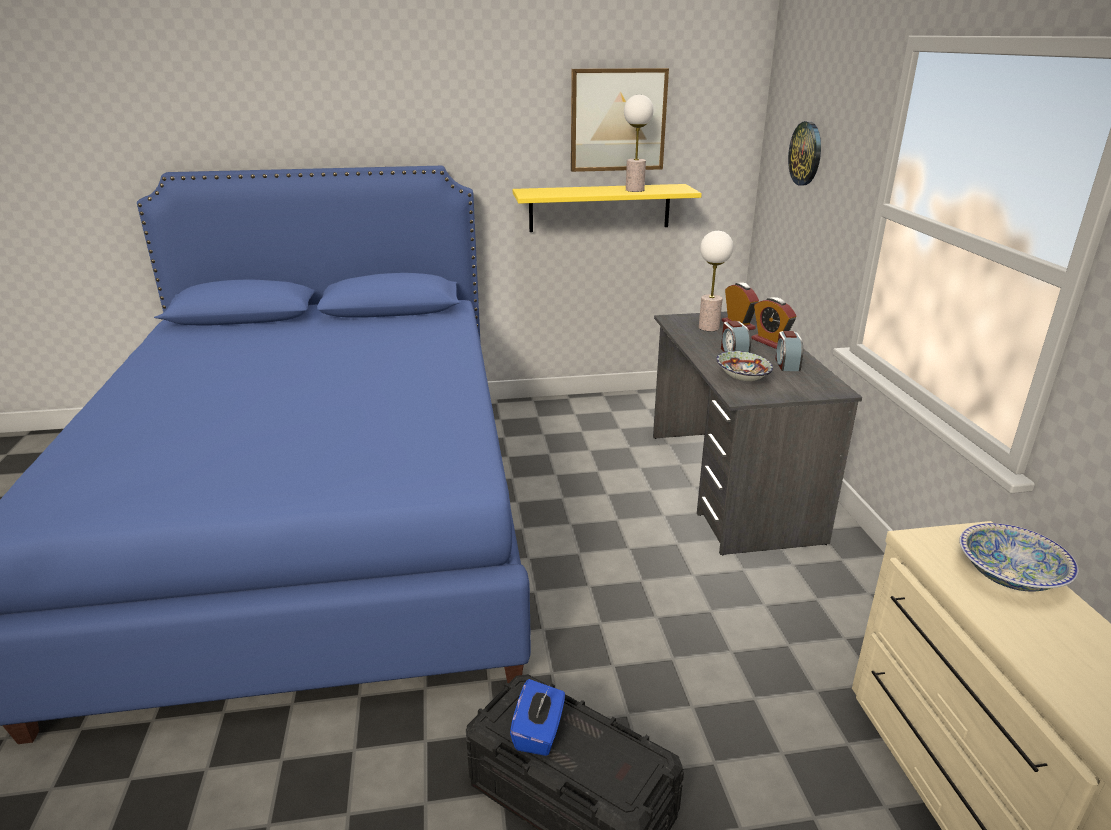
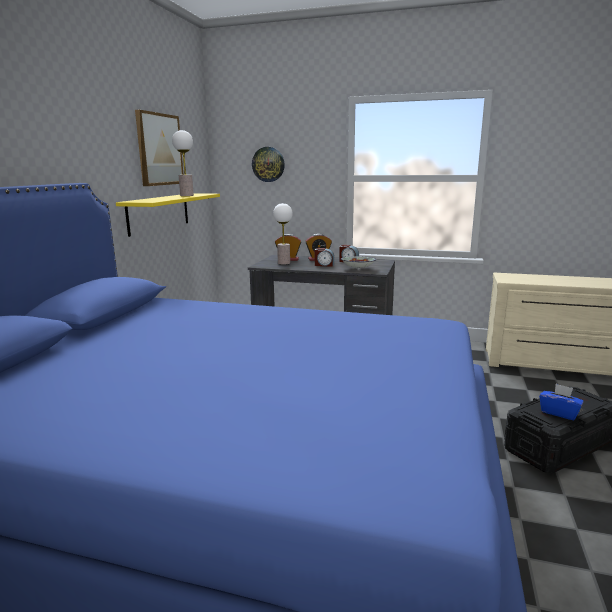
camera: 65 degrees left, 10 degrees down
bowl [959,523,1078,592] -> none

